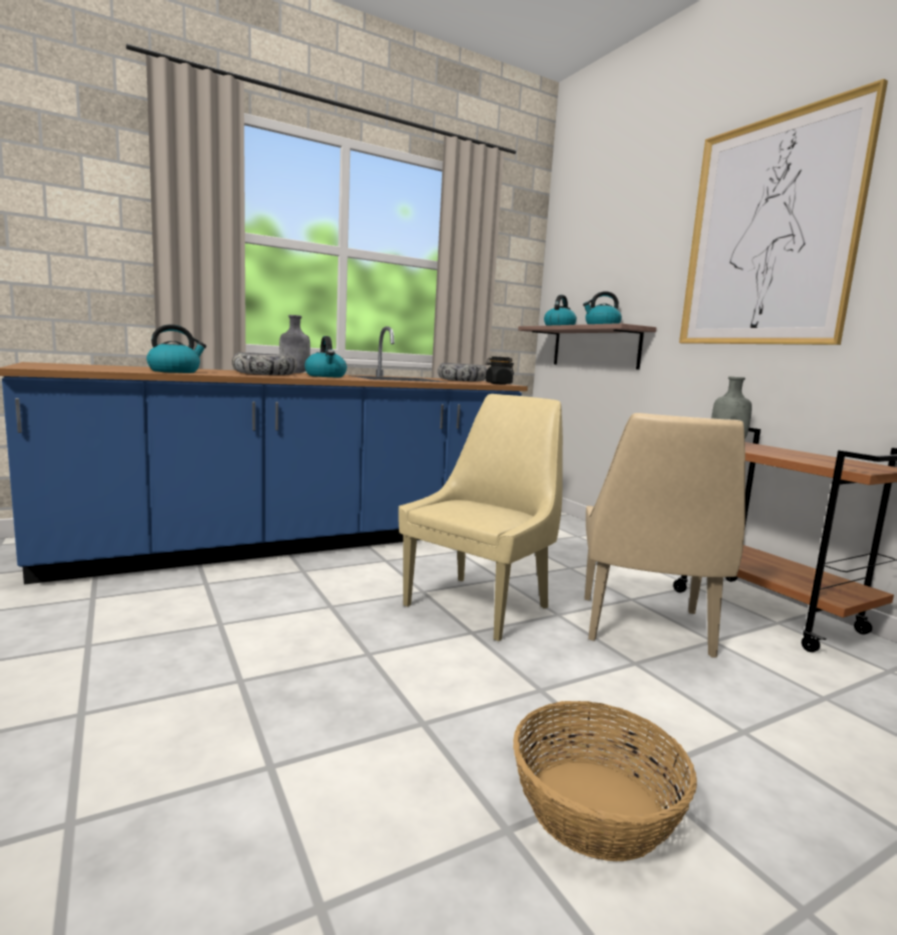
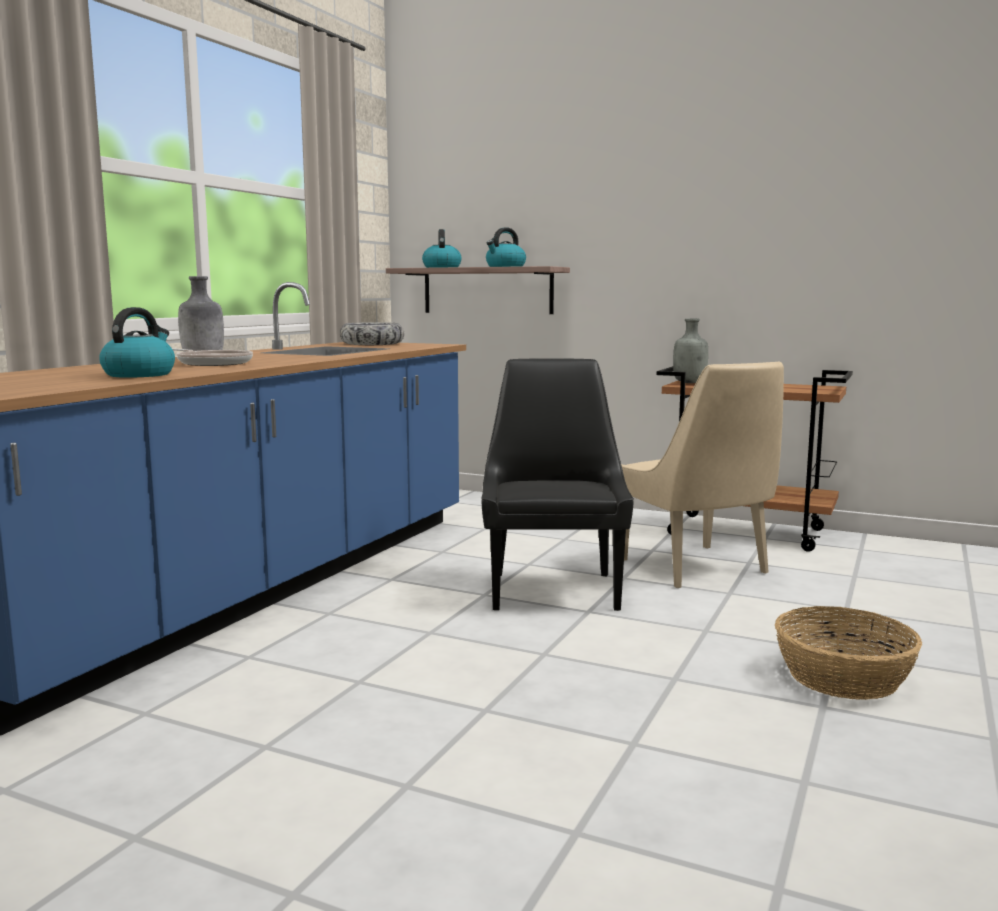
camera: 35 degrees left, 0 degrees up
bowl [232,352,297,375] -> frying pan [172,348,253,366]
kettle [305,336,347,377] -> none
beige chair [398,394,563,641] -> black chair [481,358,634,611]
black jar [485,356,514,385] -> none
picture [679,79,888,345] -> none

